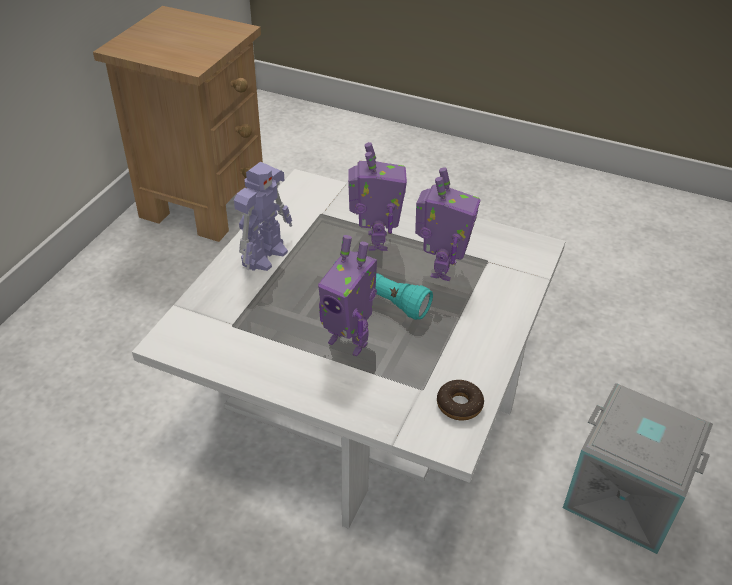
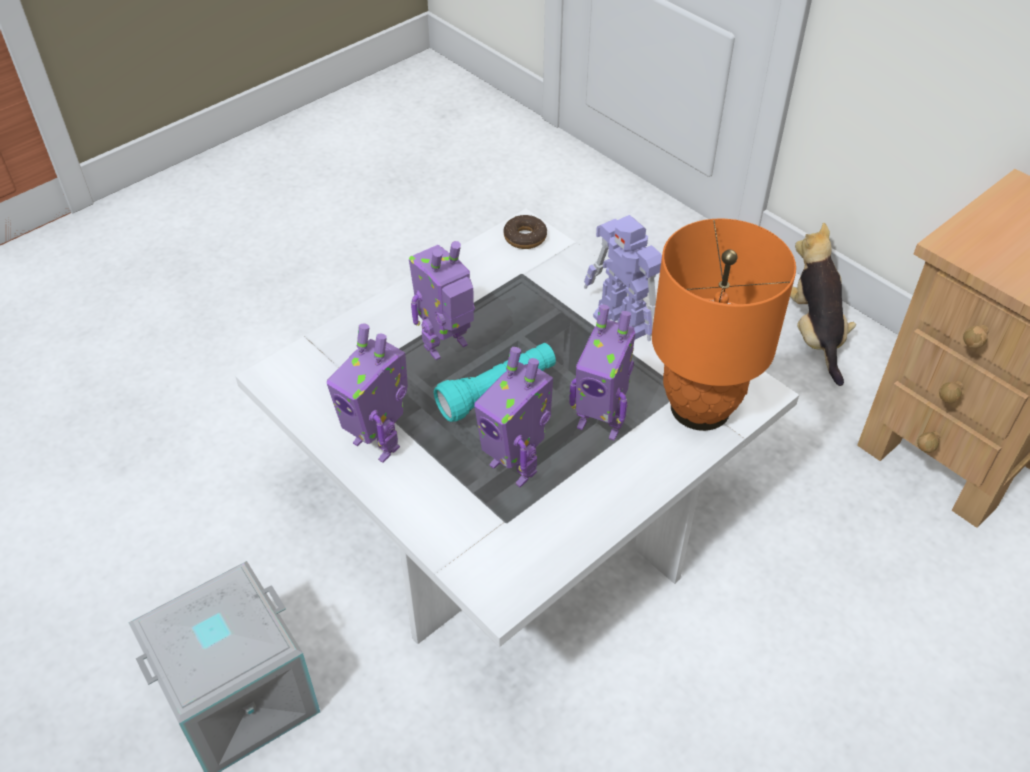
camera: 115 degrees right, 5 degrees up
donut [437,380,484,421] -> donut moved to [503,215,547,249]
none -> toy robot [327,324,408,463]
none -> orange table lamp [652,219,796,431]
none -> plush toy [790,223,856,386]

